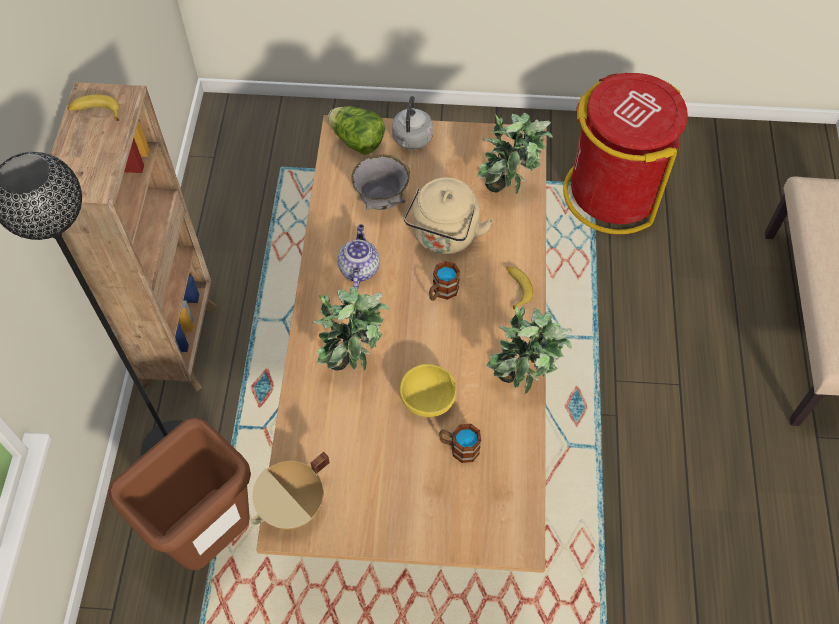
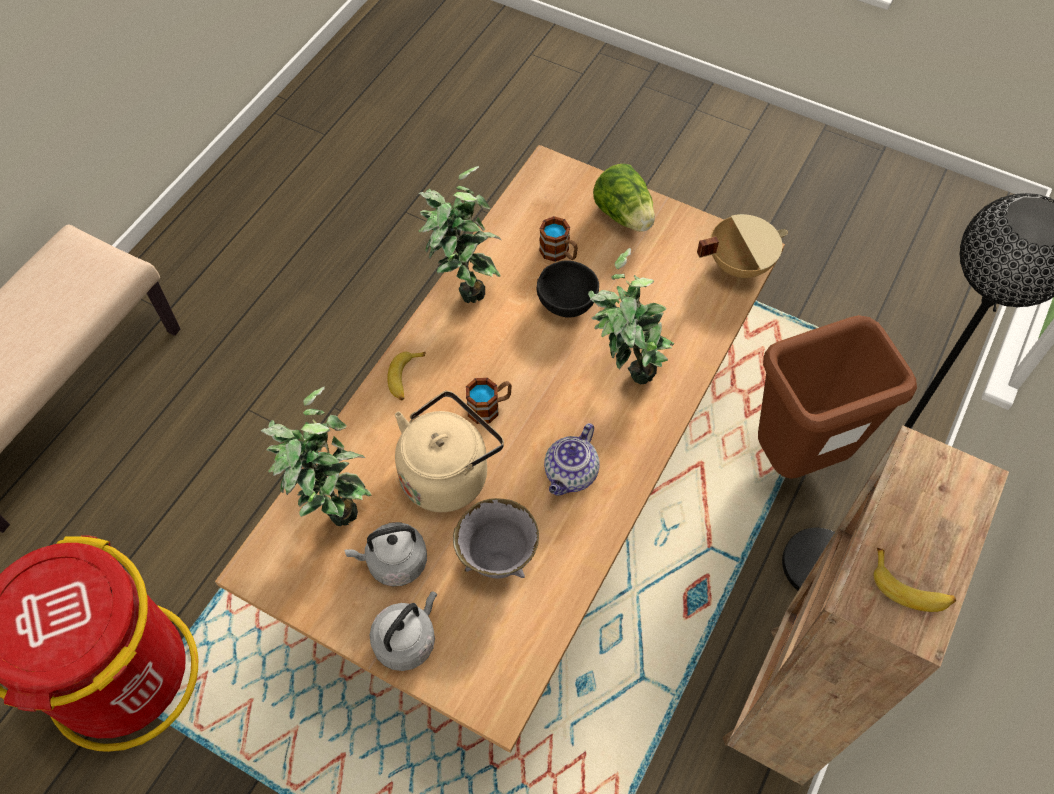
camera: 155 degrees left, 0 degrees up
lettuce [328,106,385,155] -> lettuce moved to [593,164,655,232]
yellow bowl [400,364,456,417] -> black bowl [537,260,599,318]
none -> grey kettle [345,522,427,587]

